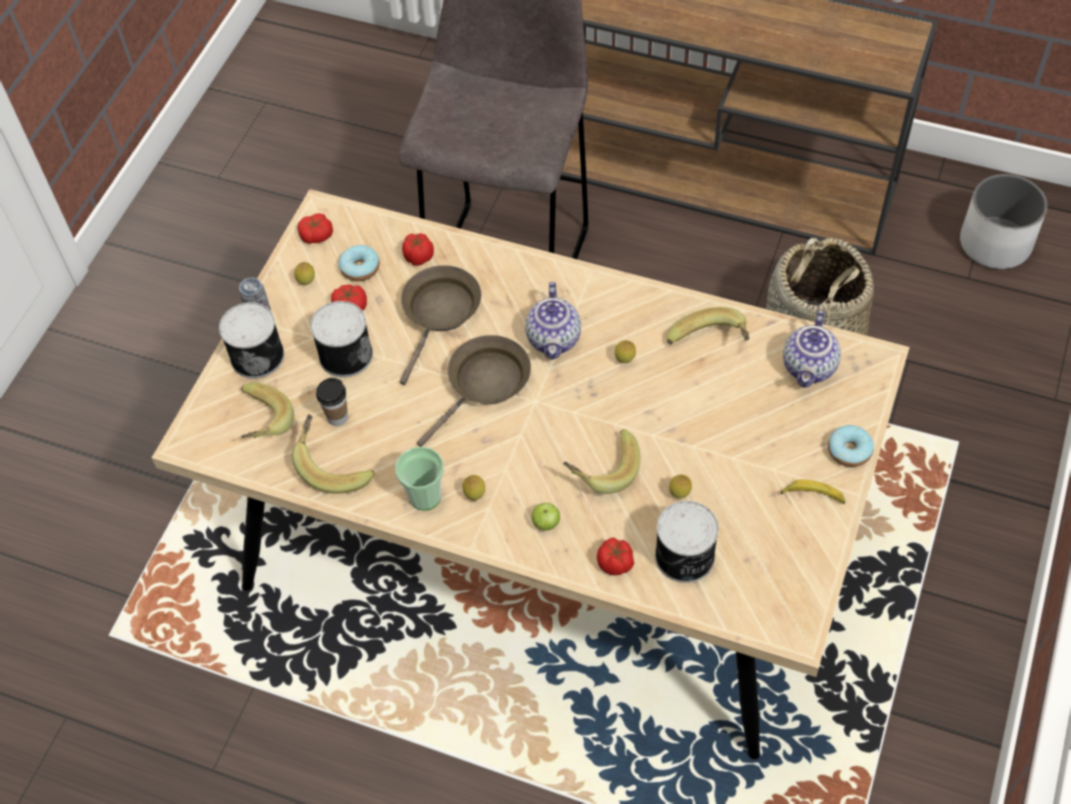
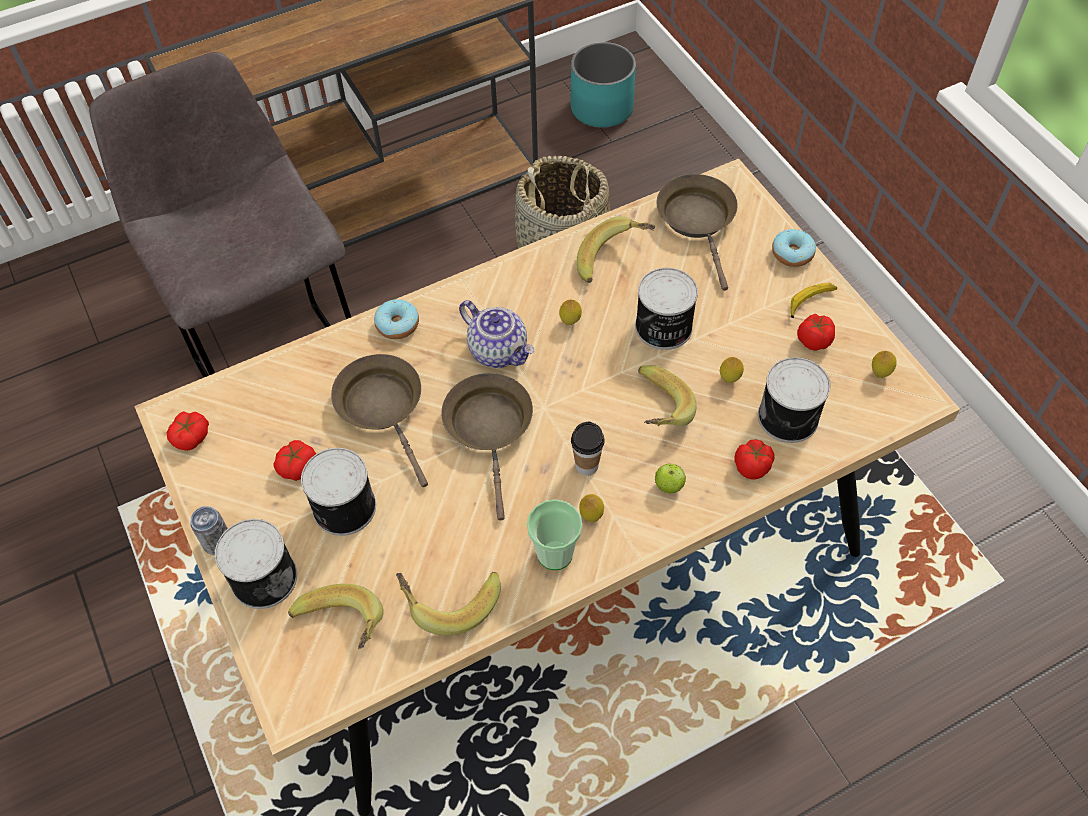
camera: 50 degrees left, 0 degrees up
lemon [294,262,315,286] -> lemon moved to [872,351,897,378]
cup [316,378,348,426] -> cup moved to [571,422,605,476]
donut [338,245,380,281] -> donut moved to [374,299,419,339]
tomato [402,233,434,266] -> tomato moved to [797,314,835,351]
teapot [783,310,841,388] -> brown frying pan [656,174,738,291]
white planter [960,174,1047,269] -> turquoise planter [570,42,636,128]
none -> can [635,268,698,350]

